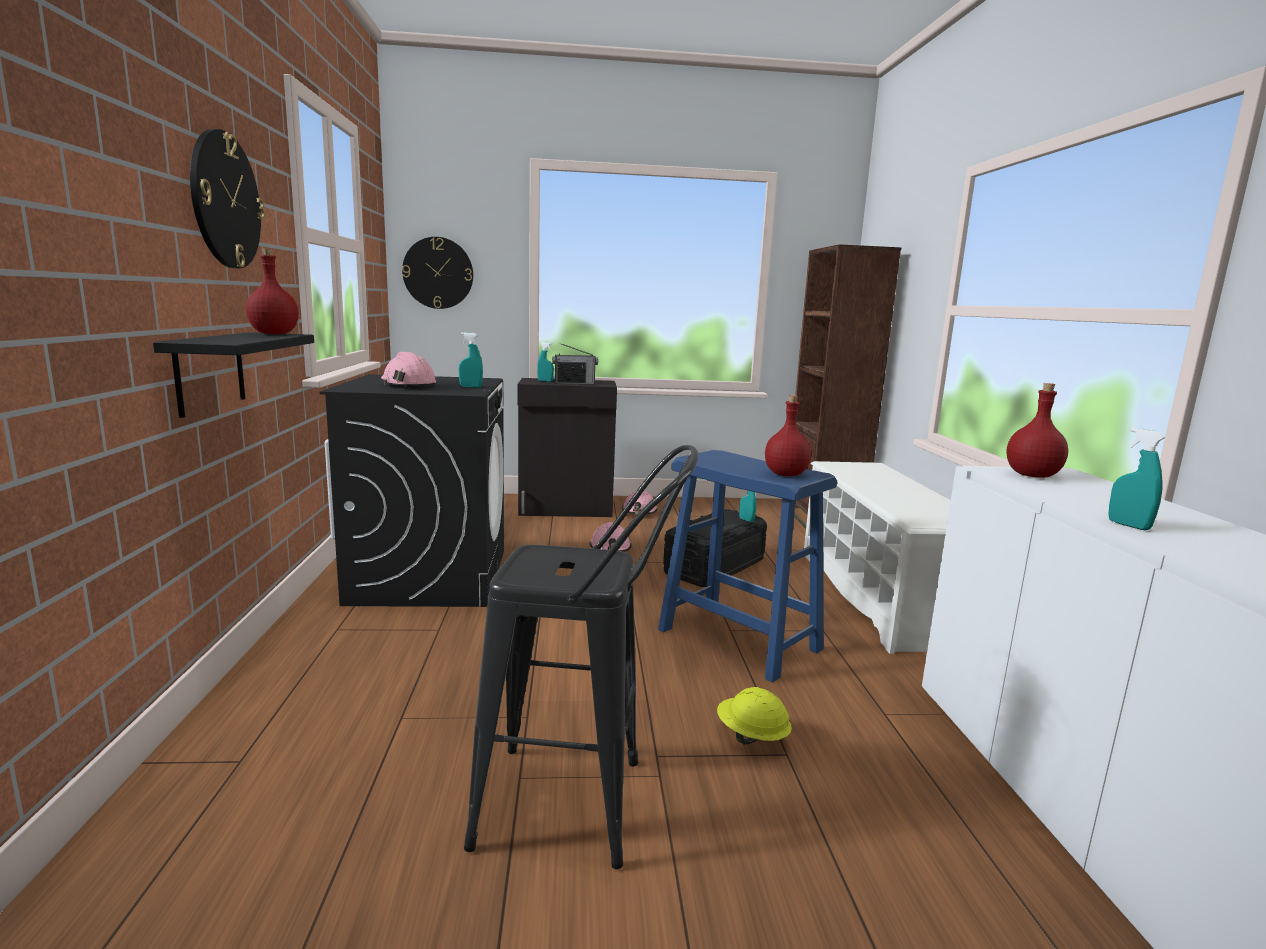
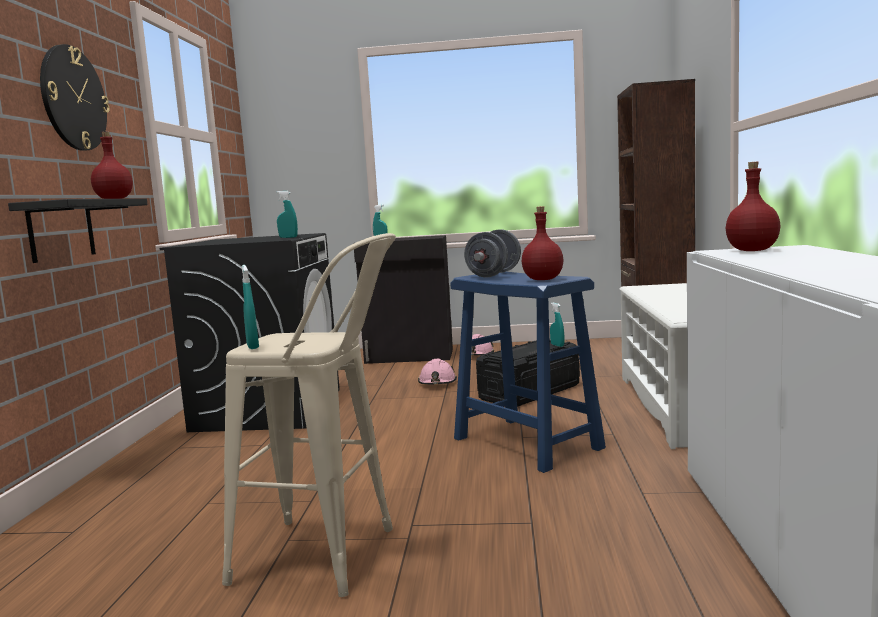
camera: 10 degrees right, 5 degrees down
pink hard hat [379,352,436,389] -> none
wall clock [402,237,473,309] -> none
black stool [464,445,698,869] -> beige stool [222,233,396,597]
radio [552,343,598,384] -> none
yellow hard hat [717,687,792,745] -> none
turquoise spray bottle [1108,428,1166,530] -> turquoise spray bottle moved to [242,265,259,349]
none -> grey dumbbell [464,229,521,277]

